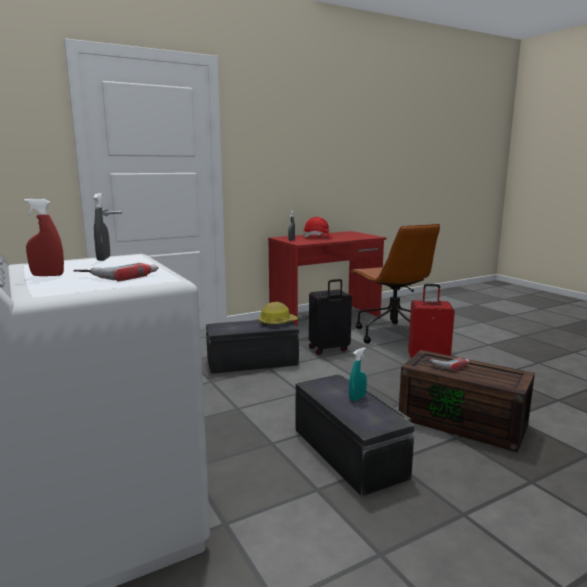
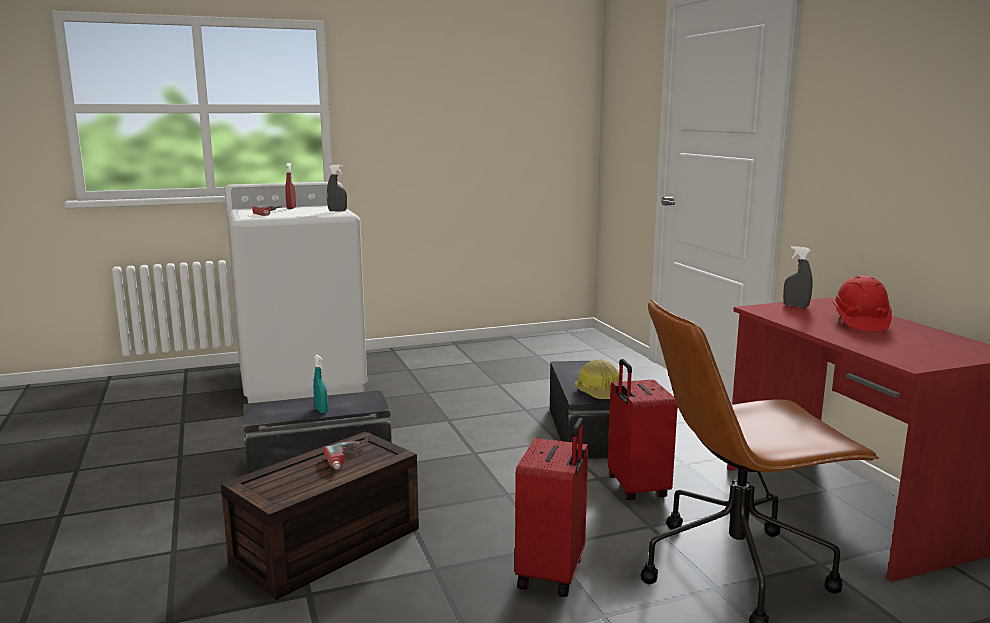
camera: 100 degrees right, 0 degrees up
black suitcase [309,279,352,355] -> red suitcase [608,359,678,500]

